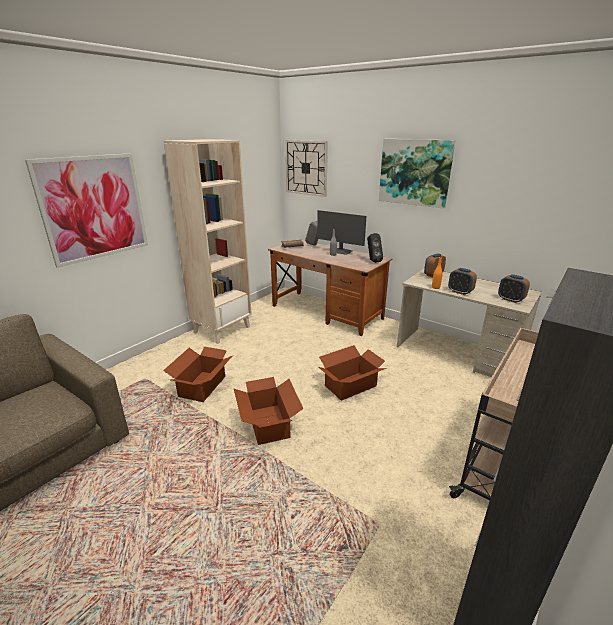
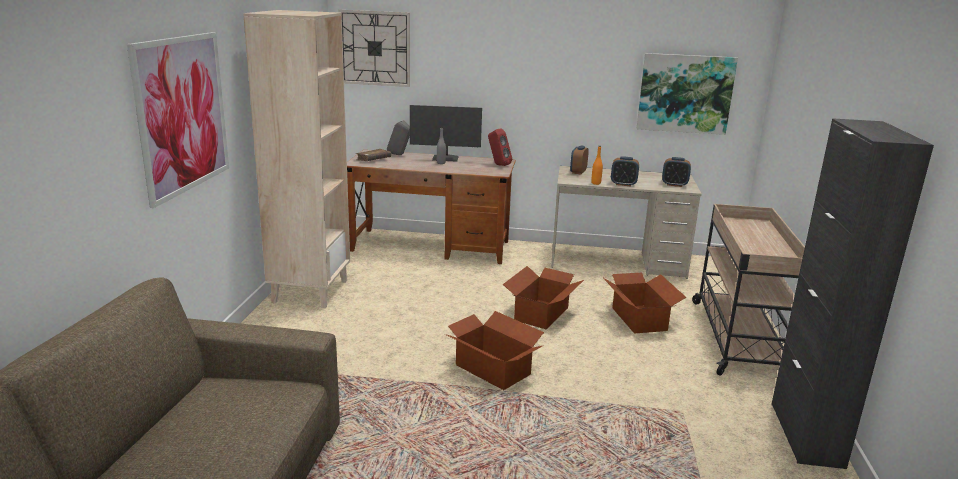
camera: 30 degrees left, 5 degrees down
cardboard box [163,347,232,402] -> cardboard box moved to [603,272,686,334]
black speaker [367,233,383,263] -> red speaker [488,129,512,166]
picture [379,139,456,209] -> picture moved to [637,53,738,135]

